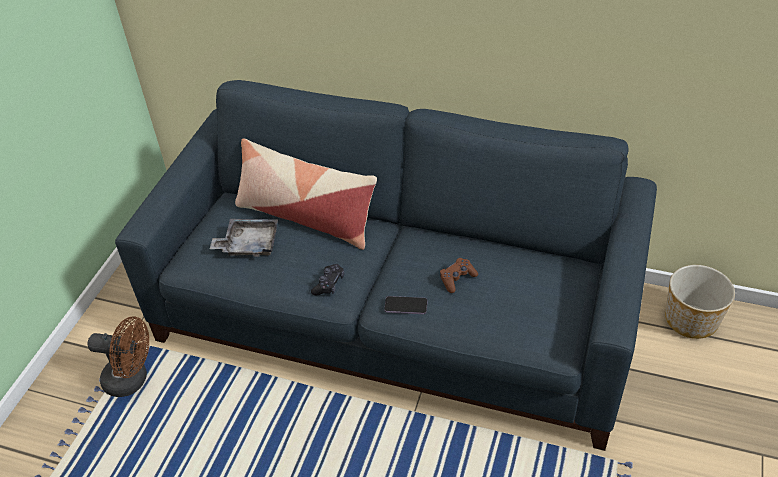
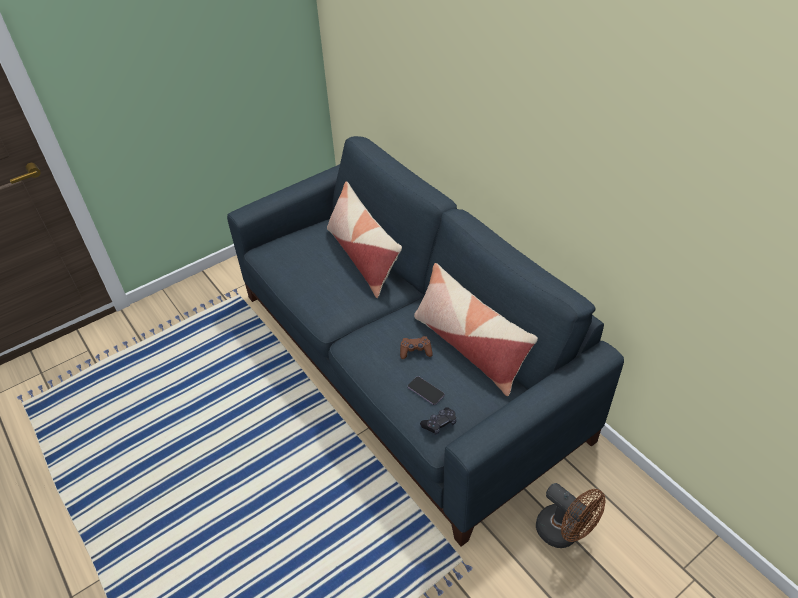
camera: 35 degrees right, 0 degrees up
brown fan [87,317,149,397] -> brown fan moved to [536,483,605,548]
grey tray [210,219,278,257] -> none
black game controller [311,264,344,296] -> black game controller moved to [420,407,456,435]
phone [384,296,428,314] -> phone moved to [408,376,445,405]
planter [665,265,735,339] -> none
none -> pillow [414,263,538,396]

